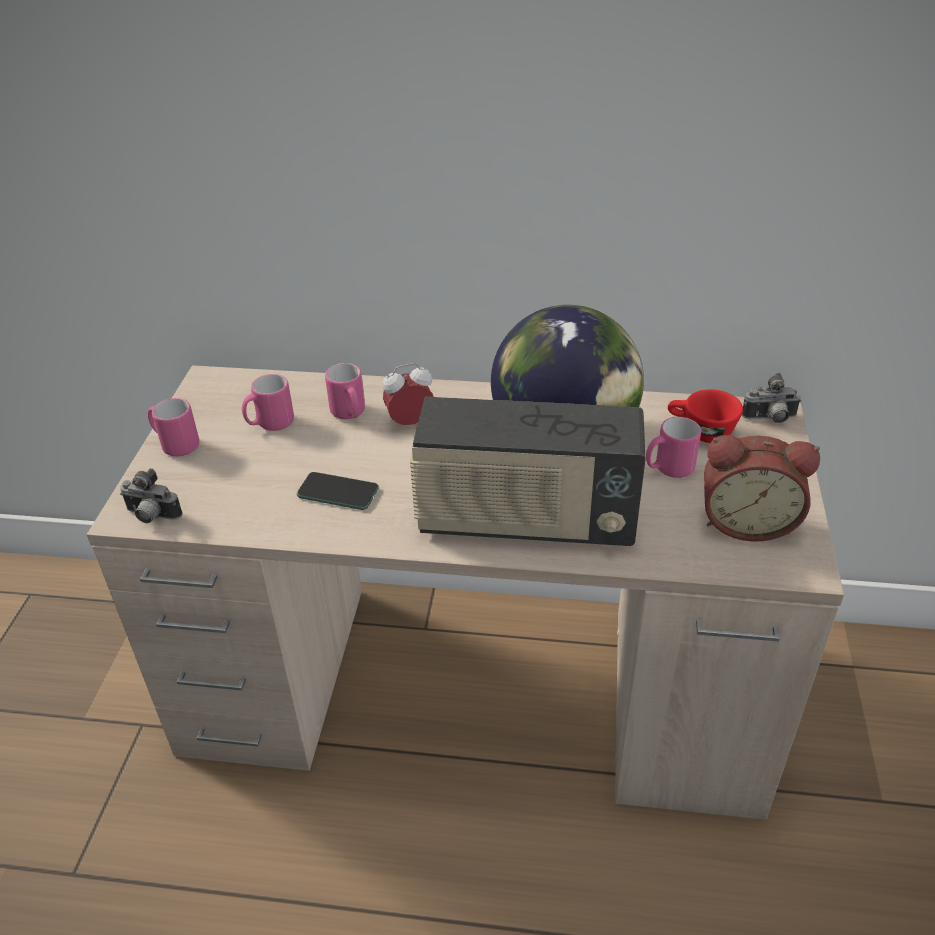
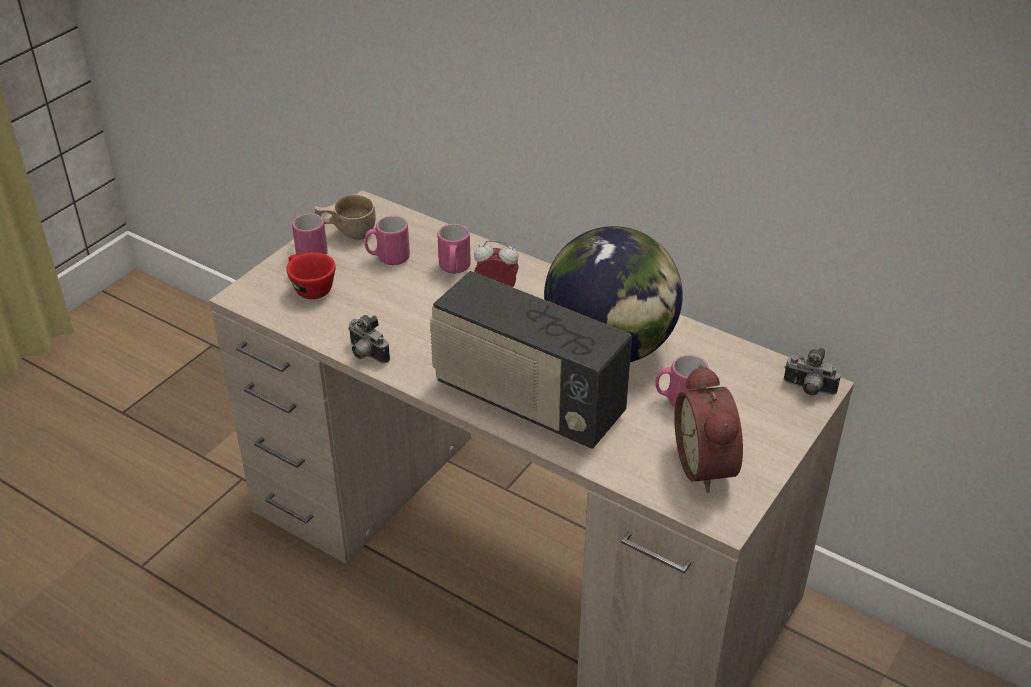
camera: 25 degrees right, 0 degrees up
camera [120,468,183,523] -> camera moved to [348,315,390,364]
phone [297,472,379,510] -> none
red cup [668,389,743,443] -> red cup moved to [286,252,336,299]
alarm clock [704,435,820,542] -> alarm clock turned 45 degrees clockwise [674,364,743,493]
none -> beige cup [314,195,376,240]

